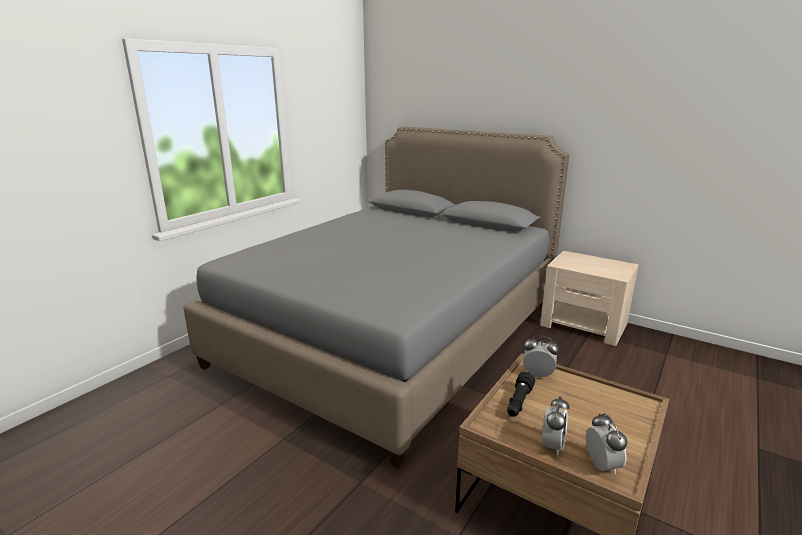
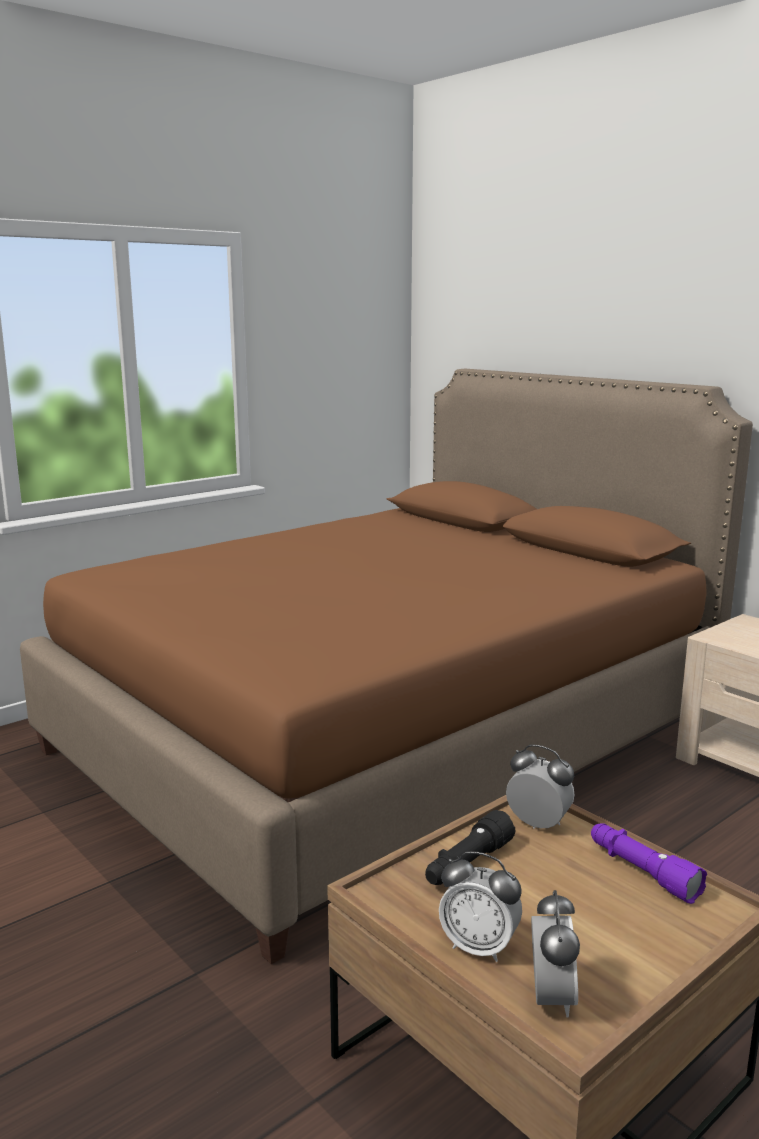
camera: 15 degrees right, 5 degrees down
grey bed [184,127,569,469] -> brown bed [20,369,753,964]
alarm clock [542,396,569,455] -> alarm clock turned 75 degrees clockwise [439,851,522,962]
none -> purple flashlight [591,823,707,904]

